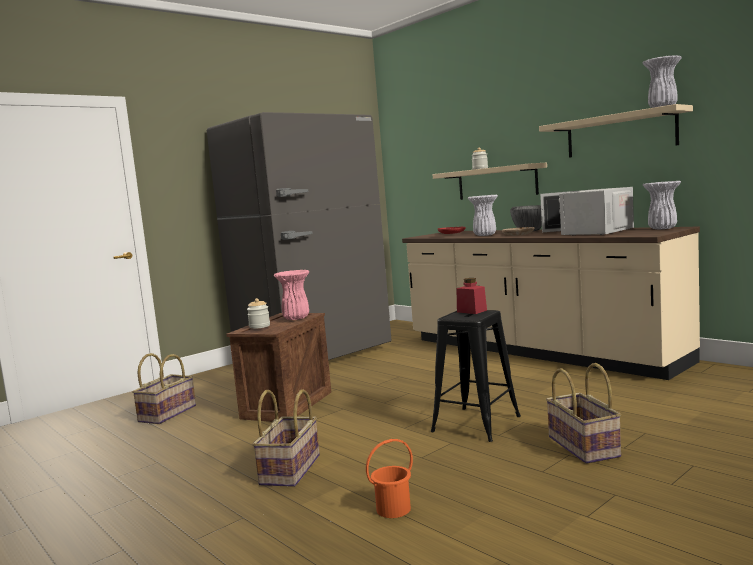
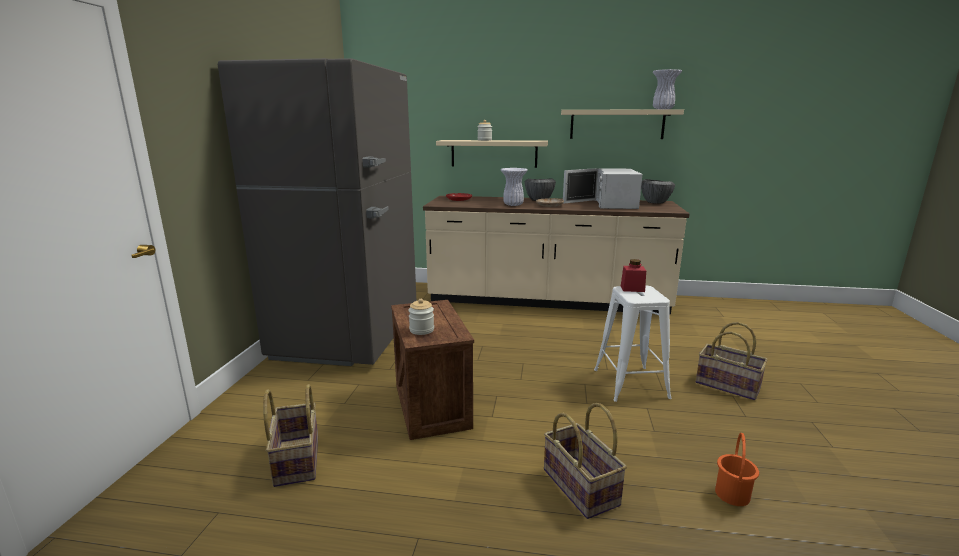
camera: 40 degrees left, 10 degrees up
pink vase [274,270,309,320] -> none
black stool [431,310,521,442] -> white stool [594,286,672,402]
white vase [643,181,681,229] -> bowl [641,179,675,204]

